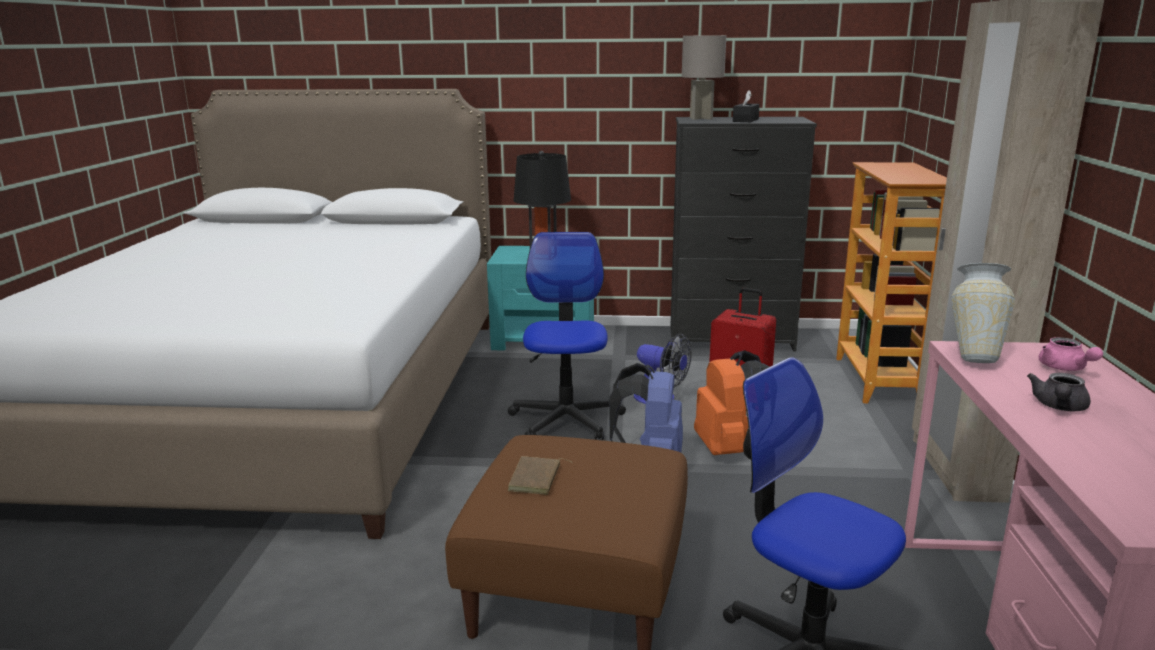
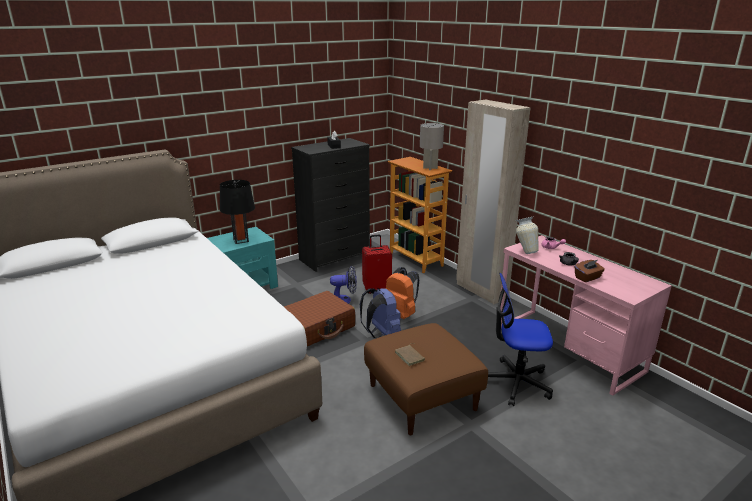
camera: 40 degrees left, 5 degrees up
office chair [508,232,626,440] -> brown suitcase [284,291,355,346]
grey table lamp [682,35,726,120] -> grey table lamp moved to [420,123,444,170]
none -> brown tissue box [575,260,605,282]

